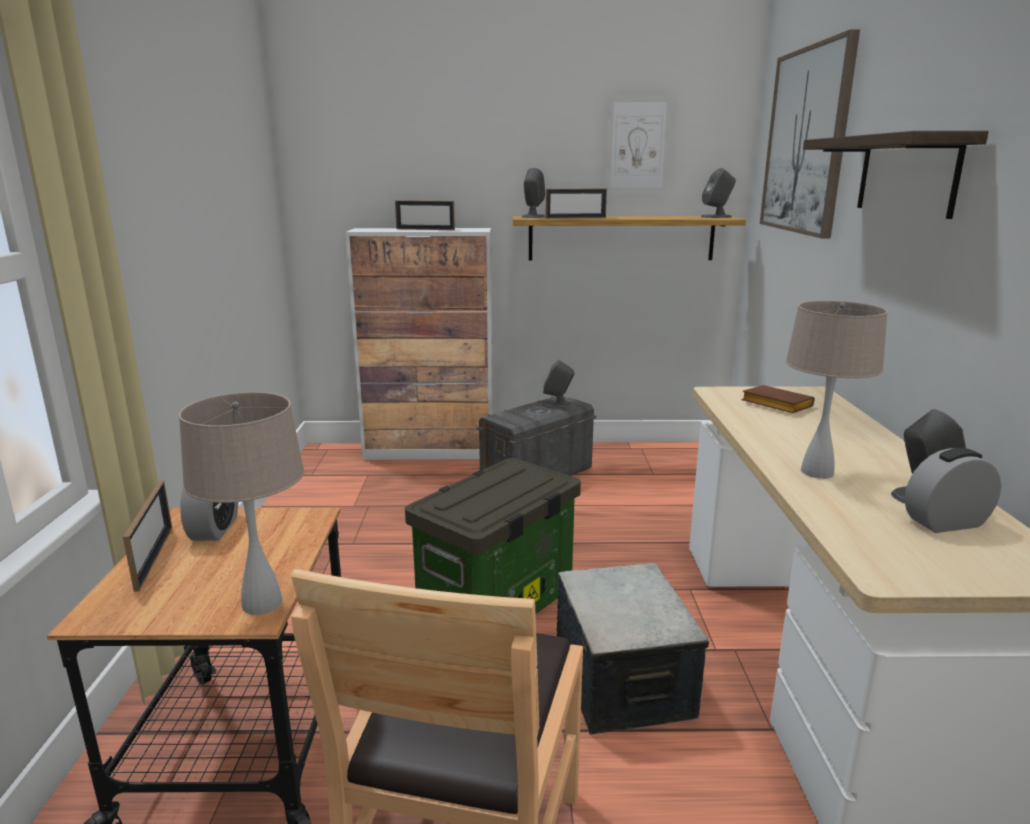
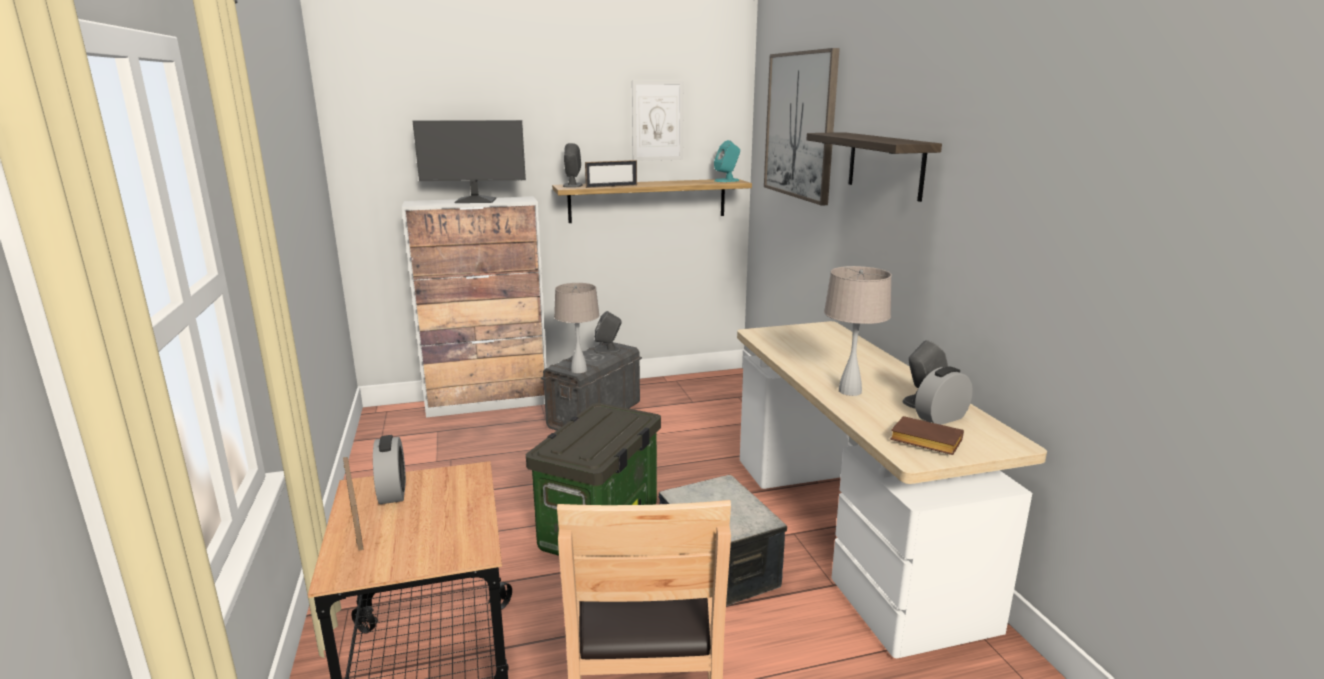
camera: 15 degrees left, 0 degrees up
beige table lamp [178,392,304,615] -> beige table lamp moved to [554,283,599,373]
picture frame [395,200,455,230] -> monitor [413,120,526,203]
grey speaker [701,168,736,218] -> turquoise speaker [714,140,740,182]
brown book [742,385,814,413] -> brown book moved to [890,416,964,455]

